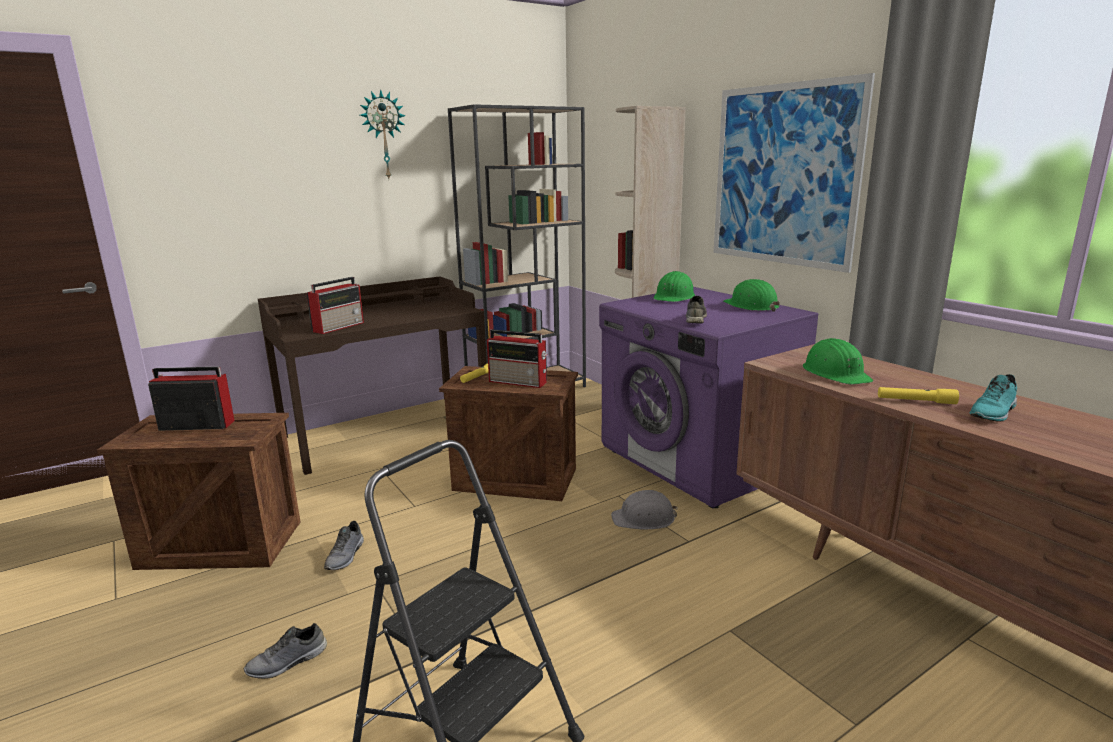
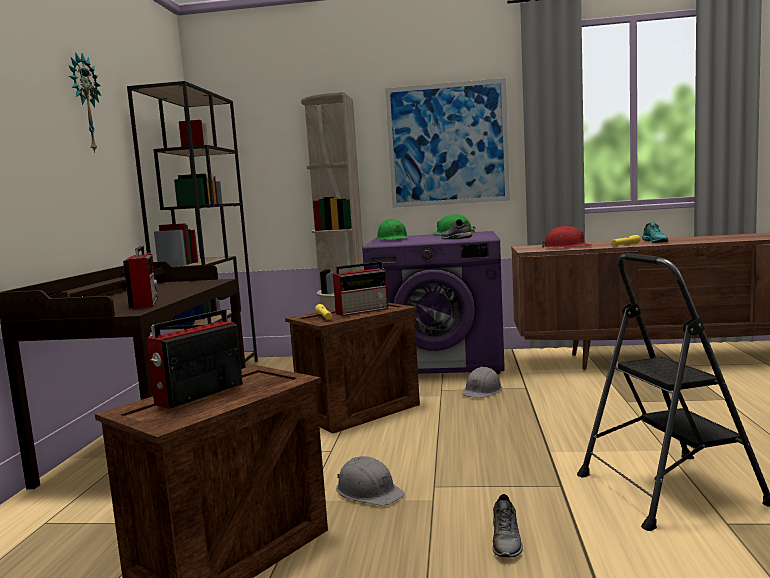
camera: 50 degrees left, 10 degrees down
grey shoe [324,521,364,570] -> grey hard hat [336,456,405,506]
green hard hat [803,338,873,384] -> red hard hat [541,226,592,248]

